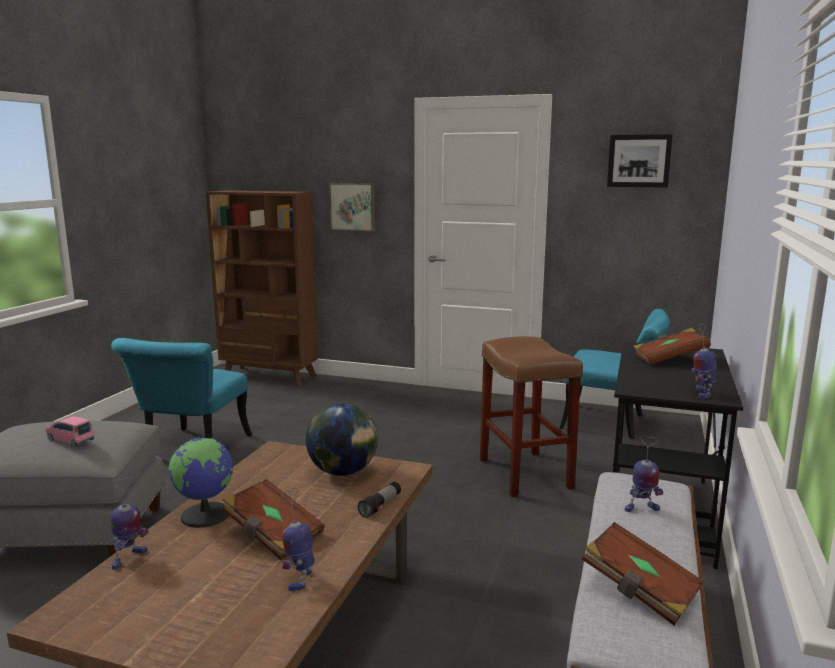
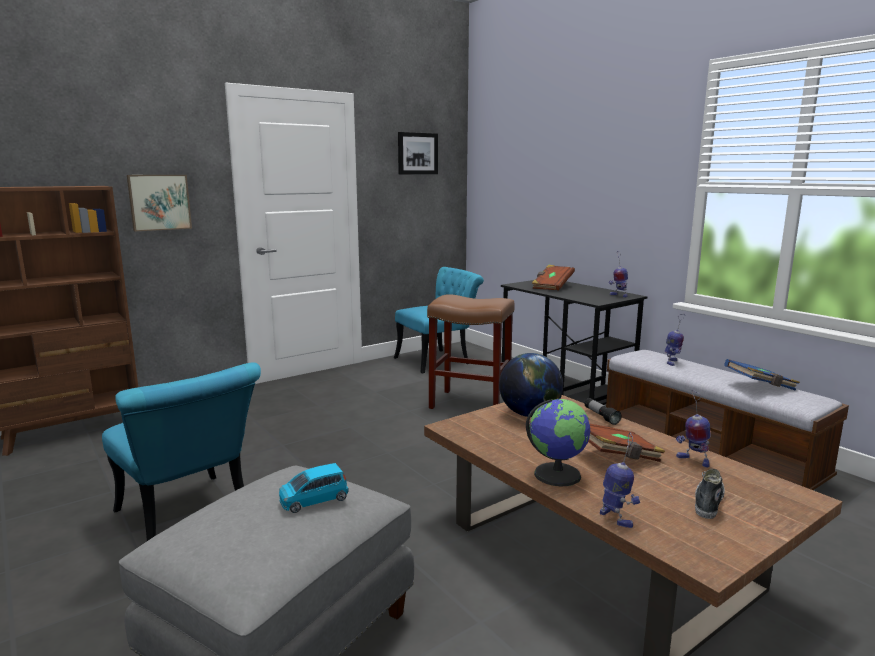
camera: 55 degrees left, 0 degrees up
pink toy car [46,416,94,447] -> blue toy car [279,463,348,513]
brown book [582,522,704,625] -> blue book [724,359,800,390]
none -> shoe [695,469,725,519]

